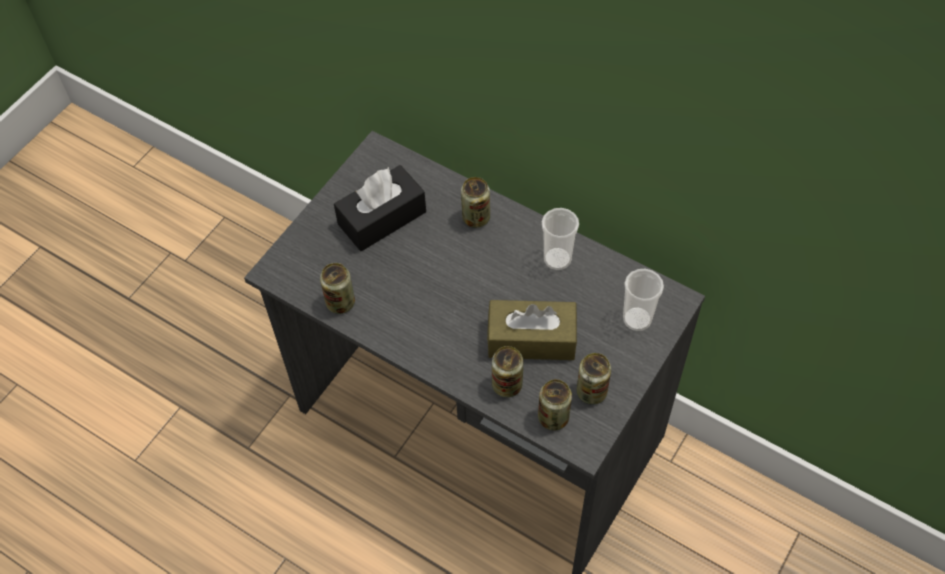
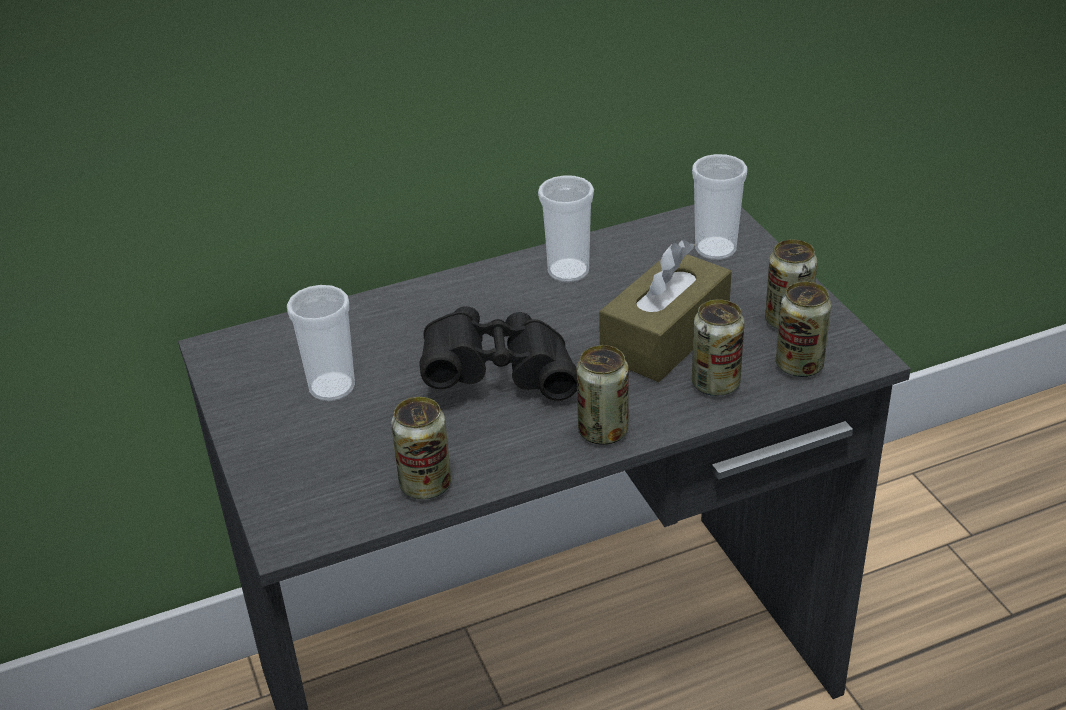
camera: 55 degrees left, 20 degrees down
black tissue box [334,165,426,251] -> cup [287,285,355,401]
can [461,177,490,228] -> can moved to [576,345,629,445]
none -> black binoculars [420,306,577,401]

